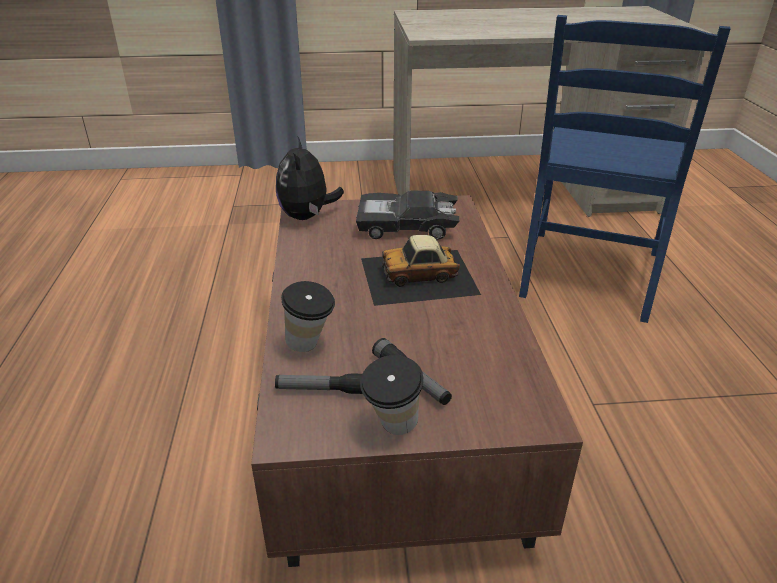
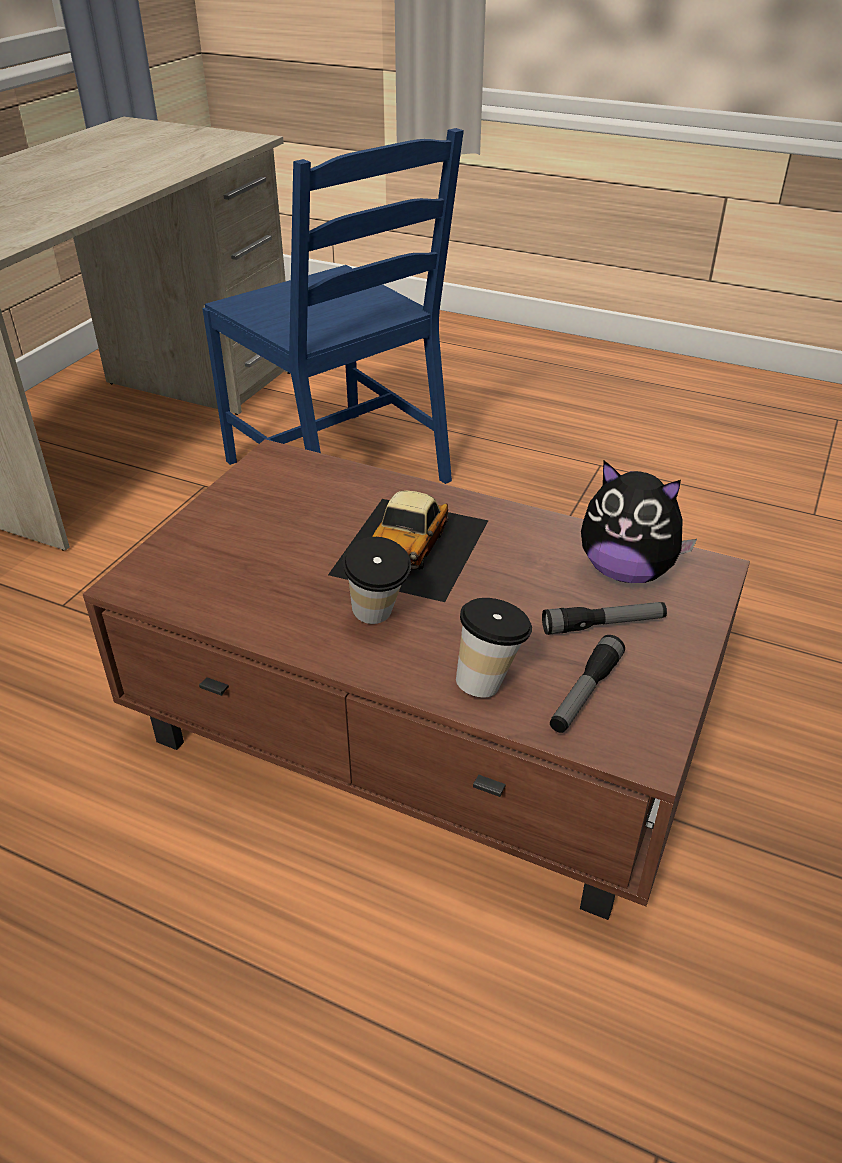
camera: 60 degrees left, 5 degrees up
plush toy [276,136,344,220] -> plush toy moved to [581,460,697,583]
black toy car [356,190,459,240] -> none
cup [360,355,423,435] -> cup moved to [343,537,411,624]

